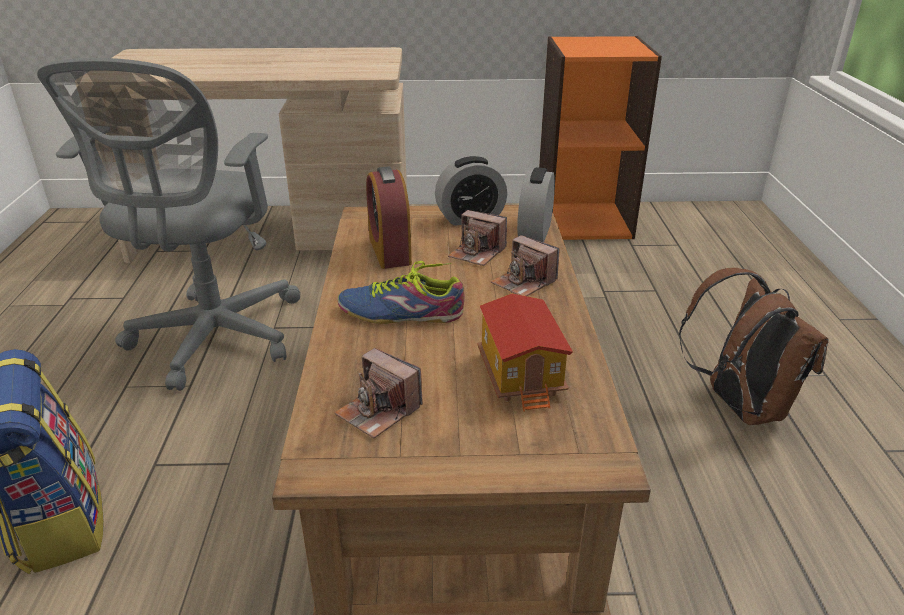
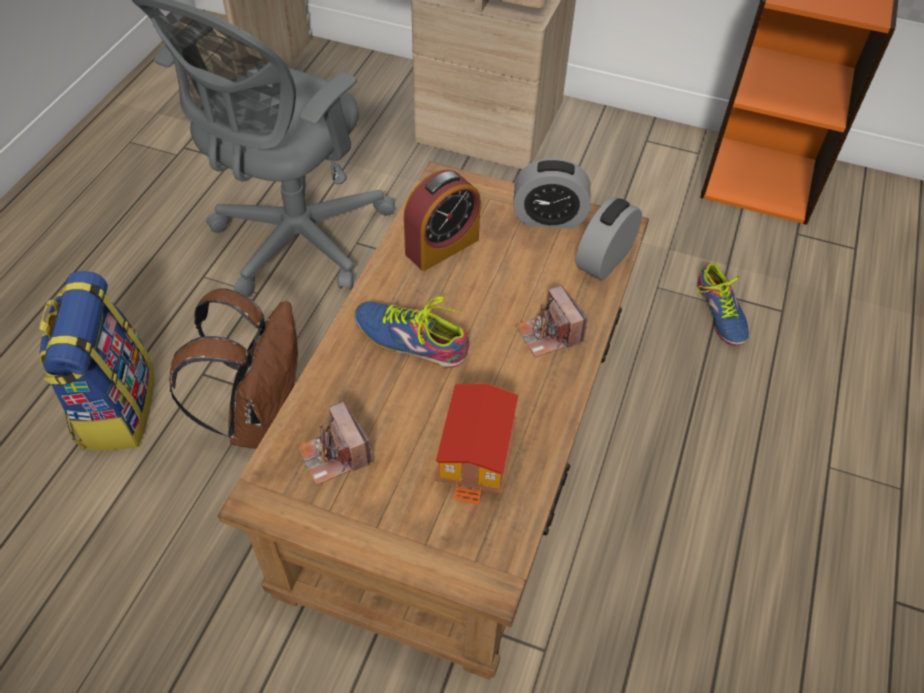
camera: 20 degrees right, 20 degrees up
alarm clock [366,166,412,269] -> alarm clock turned 135 degrees counterclockwise [404,169,481,271]
camera [448,210,507,266] -> none
brown backpack [679,268,829,425] -> brown backpack moved to [169,288,298,449]
none -> shoe [697,263,749,346]

